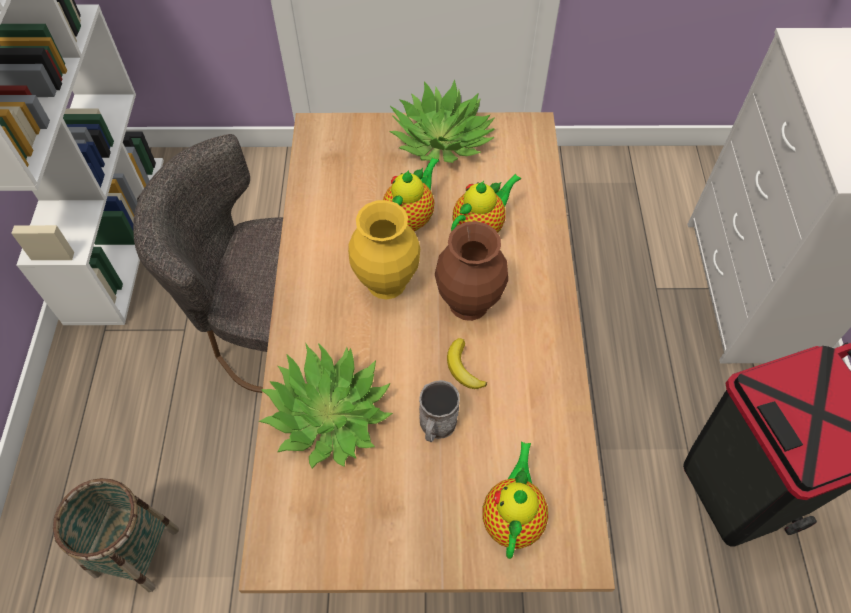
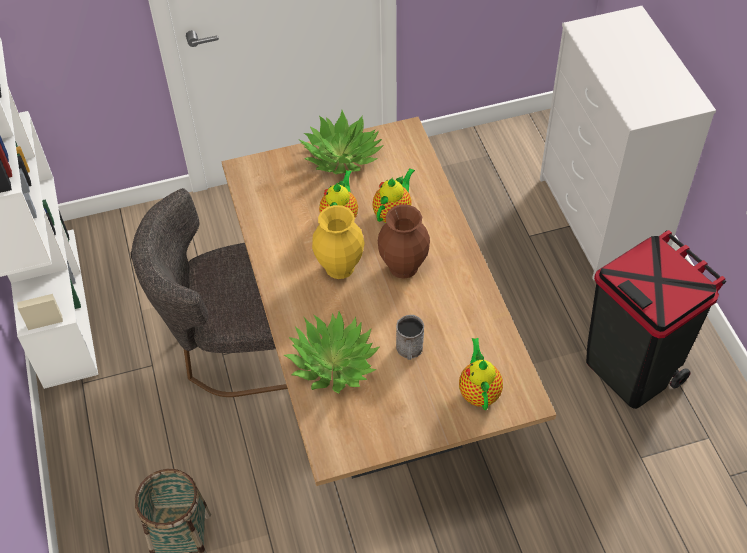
camera: 15 degrees left, 5 degrees down
banana [447,338,487,389] -> none

